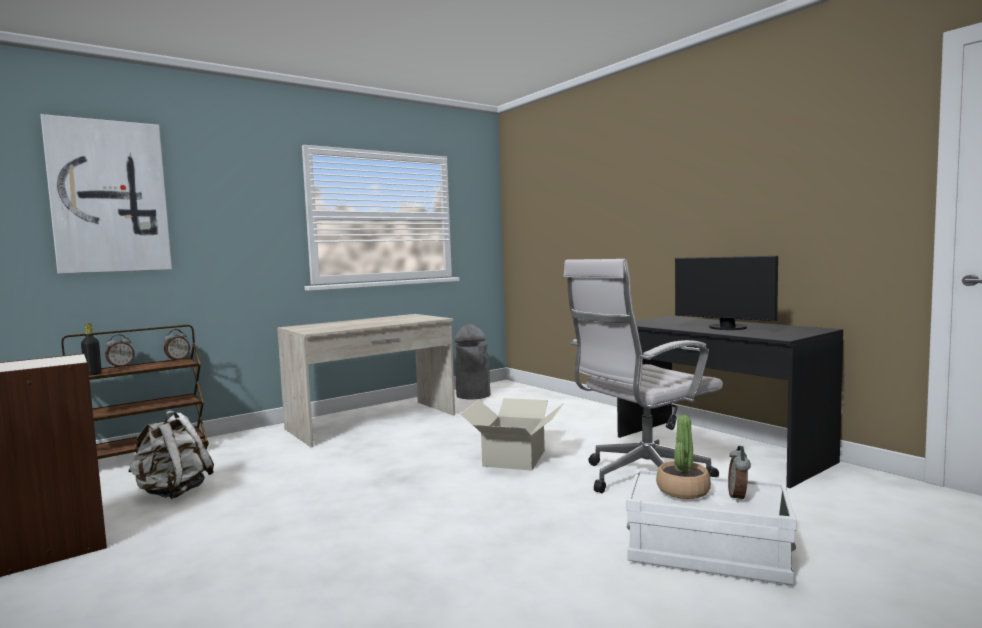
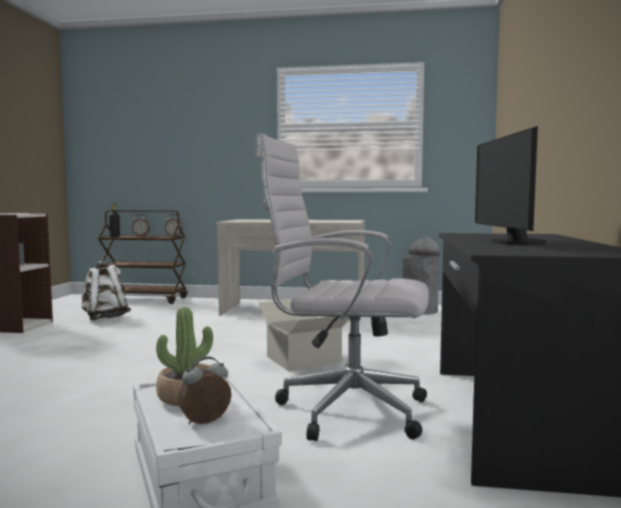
camera: 45 degrees right, 0 degrees up
picture [40,114,172,274] -> none

